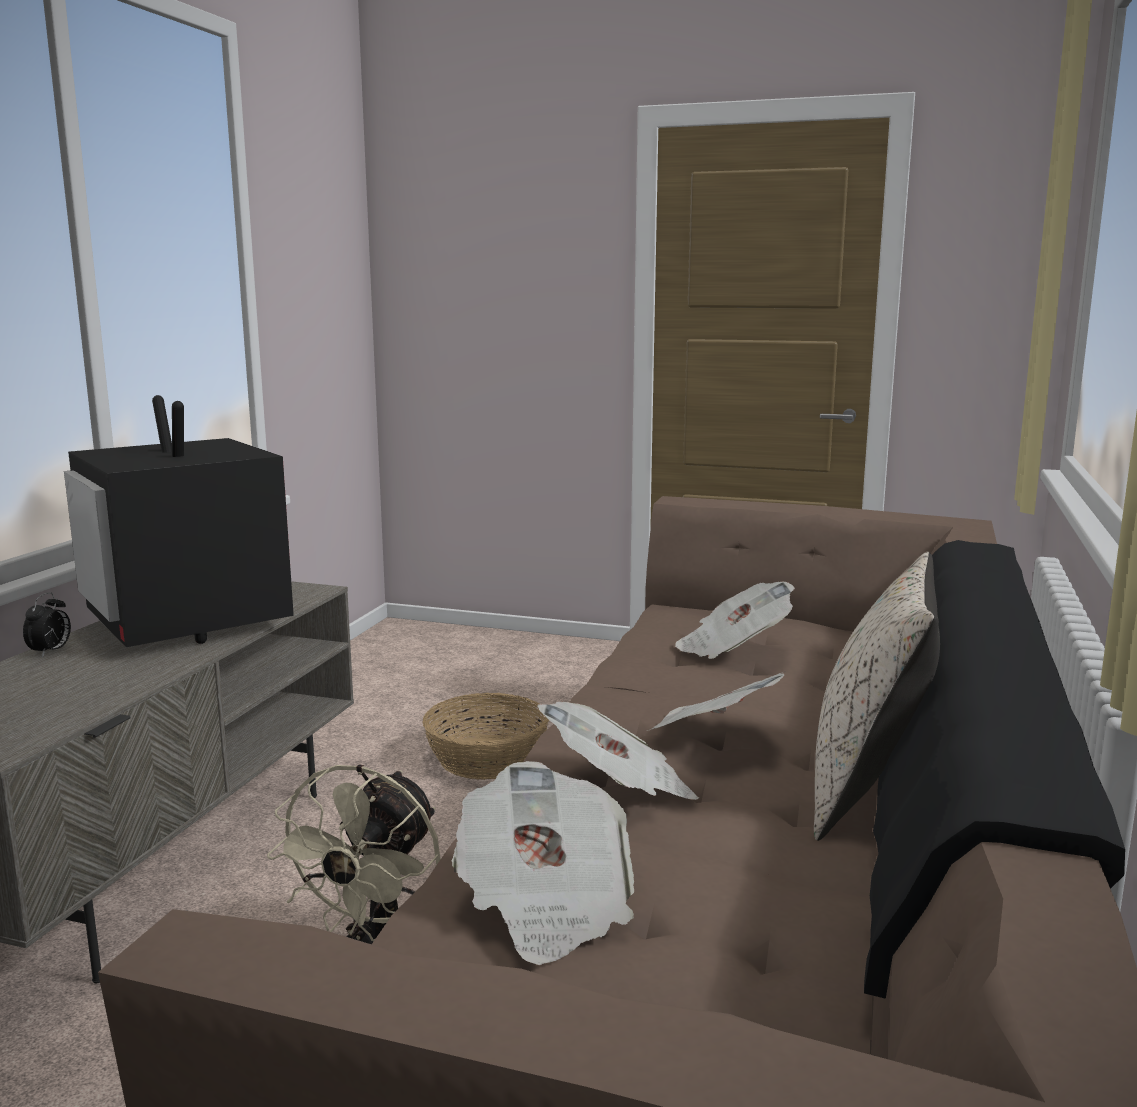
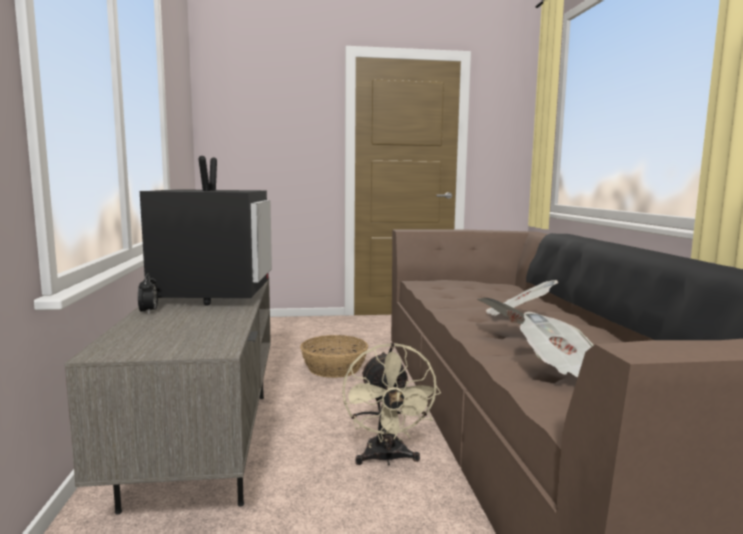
camera: 25 degrees left, 5 degrees down
television [64,395,294,647] -> television turned 120 degrees counterclockwise [140,156,272,306]
newspaper [675,582,795,659] -> none
beige pillow [814,552,940,841] -> none

